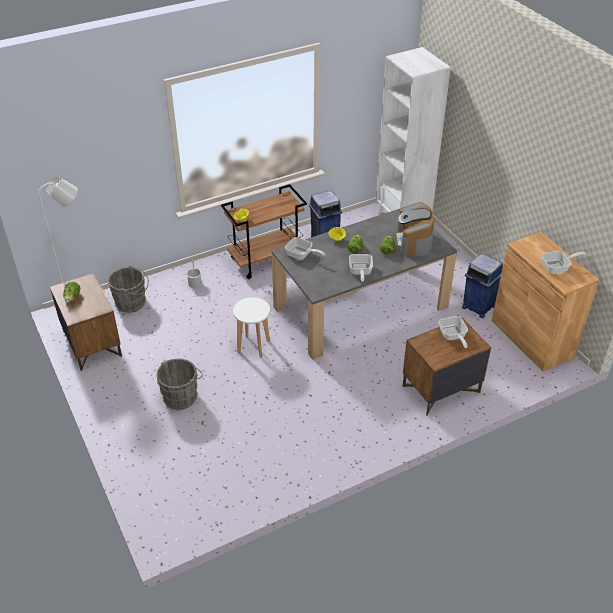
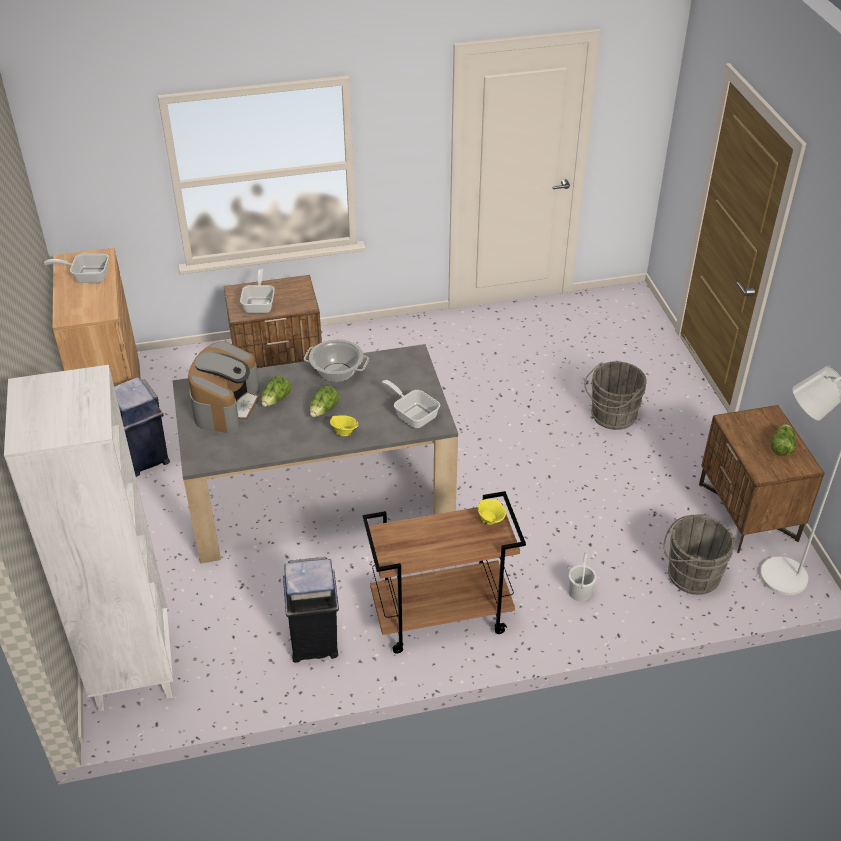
camera: 165 degrees left, 0 degrees up
white stool [233,297,270,358] -> none
frying pan [349,254,373,282] -> cooking pot [304,339,369,382]

